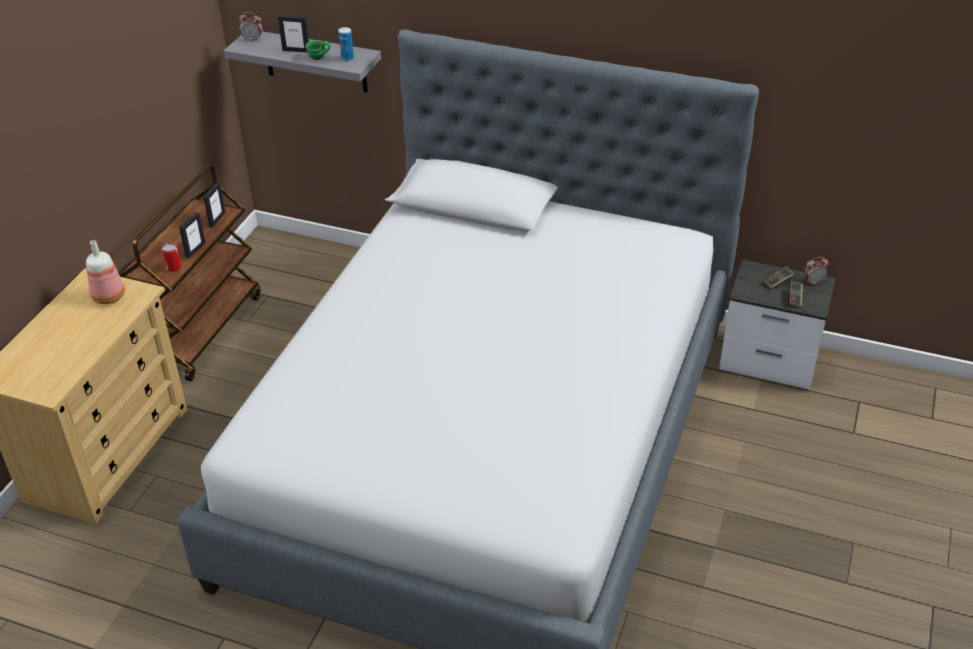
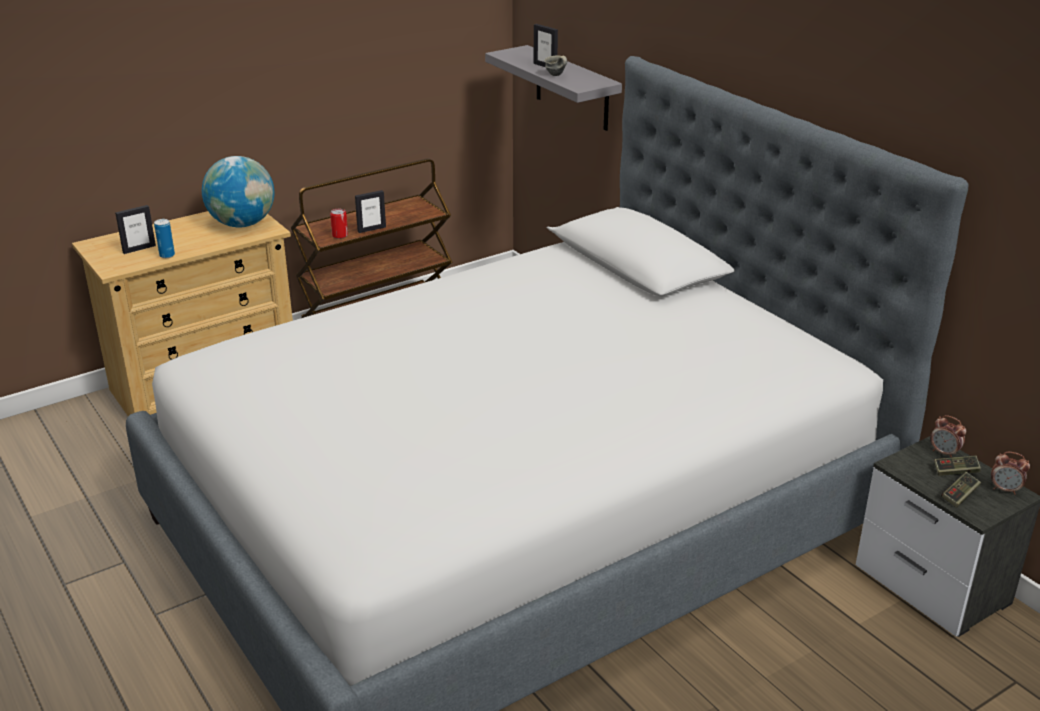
camera: 35 degrees right, 10 degrees down
bottle [86,240,125,304] -> globe [202,156,275,227]
picture frame [203,182,226,228] -> picture frame moved to [115,205,156,254]
alarm clock [239,12,263,42] -> alarm clock moved to [930,415,966,457]
green mug [305,40,331,60] -> grey mug [544,56,567,76]
can [338,27,354,61] -> can moved to [154,219,175,258]

